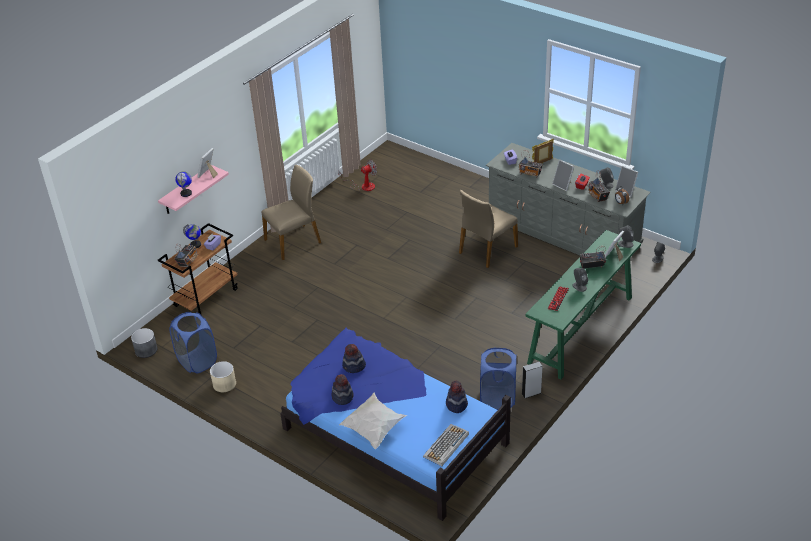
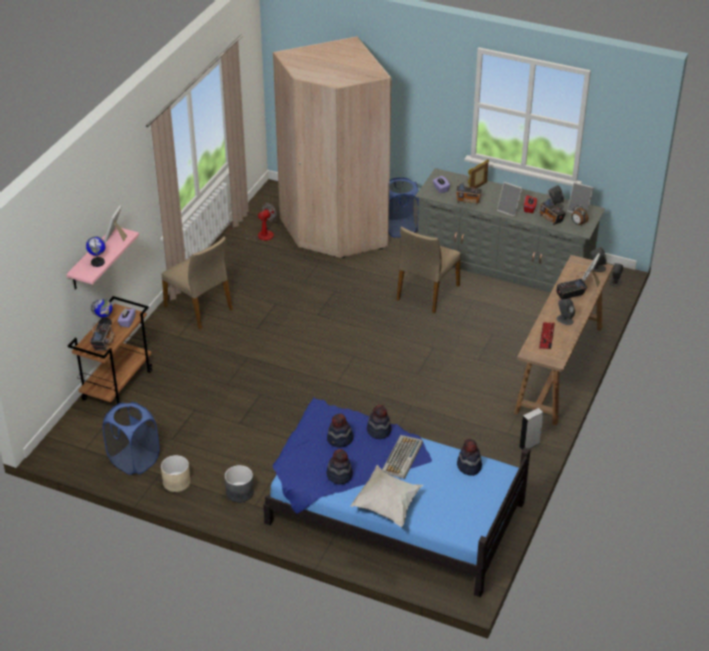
camera: 15 degrees left, 0 degrees up
grey planter [131,328,158,358] -> grey planter moved to [225,465,254,502]
beige chair [262,165,321,260] -> beige chair turned 90 degrees clockwise [162,236,233,329]
keyboard [423,424,469,466] -> keyboard moved to [382,435,423,479]
blue laundry basket [480,347,516,410] -> blue laundry basket moved to [389,177,419,237]
green console table [525,230,641,379] -> brown console table [514,255,613,426]
none -> beige wardrobe [273,36,392,258]
none -> hat [367,405,392,439]

